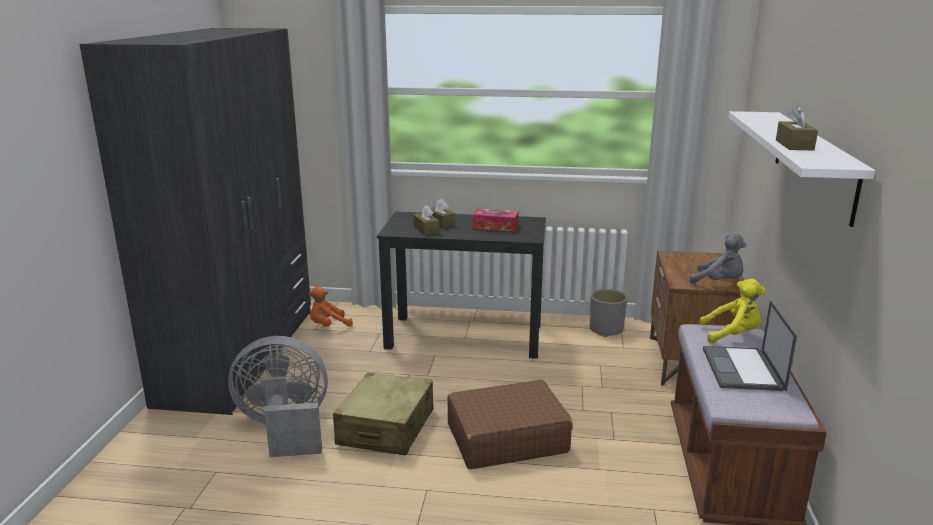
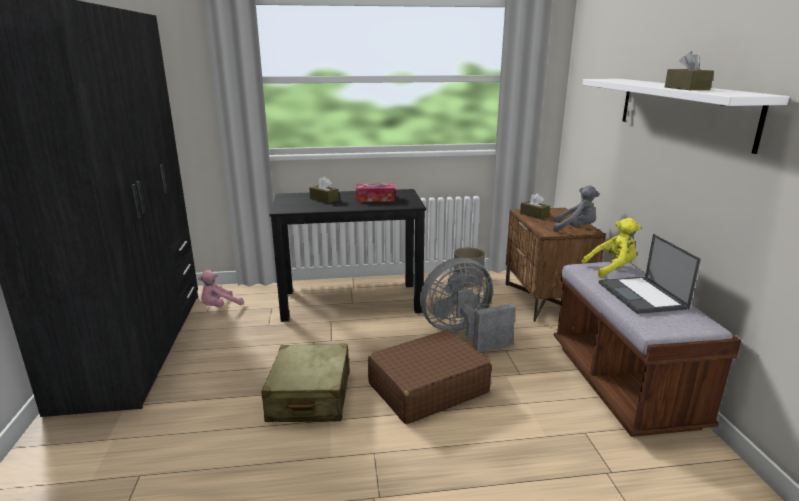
camera: 15 degrees left, 0 degrees up
grey fan [228,336,328,457] -> grey fan moved to [420,258,516,352]
orange plush toy [308,286,353,327] -> pink plush toy [198,270,244,308]
brown tissue box [413,205,439,235] -> brown tissue box moved to [520,194,550,219]

